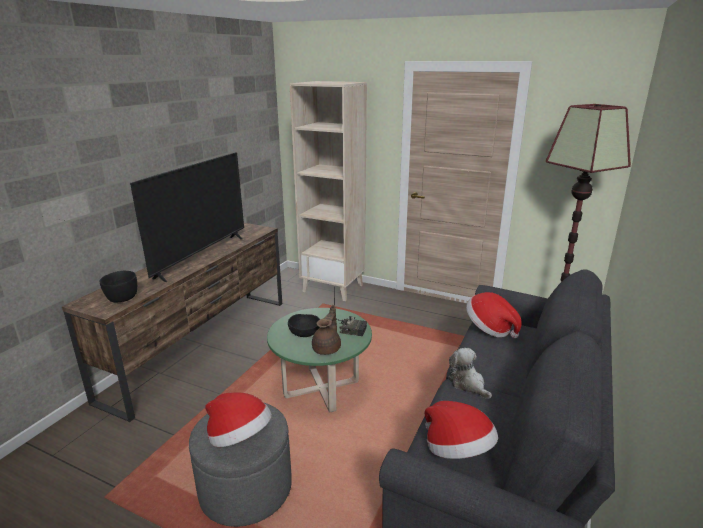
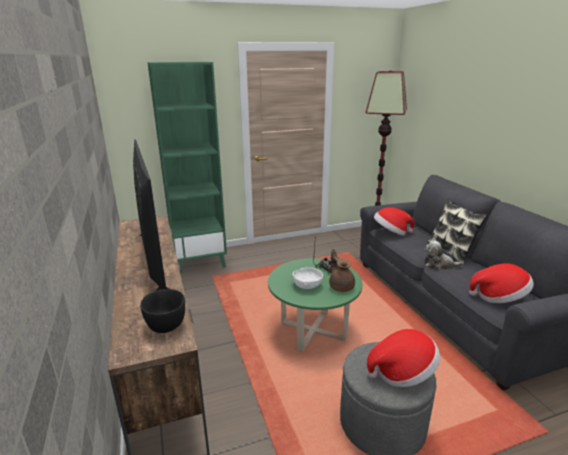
camera: 45 degrees left, 0 degrees up
black bowl [288,314,320,337] -> white bowl [292,268,323,289]
beige bookcase [289,81,367,301] -> green bookcase [147,62,227,275]
none -> pillow [427,198,487,263]

